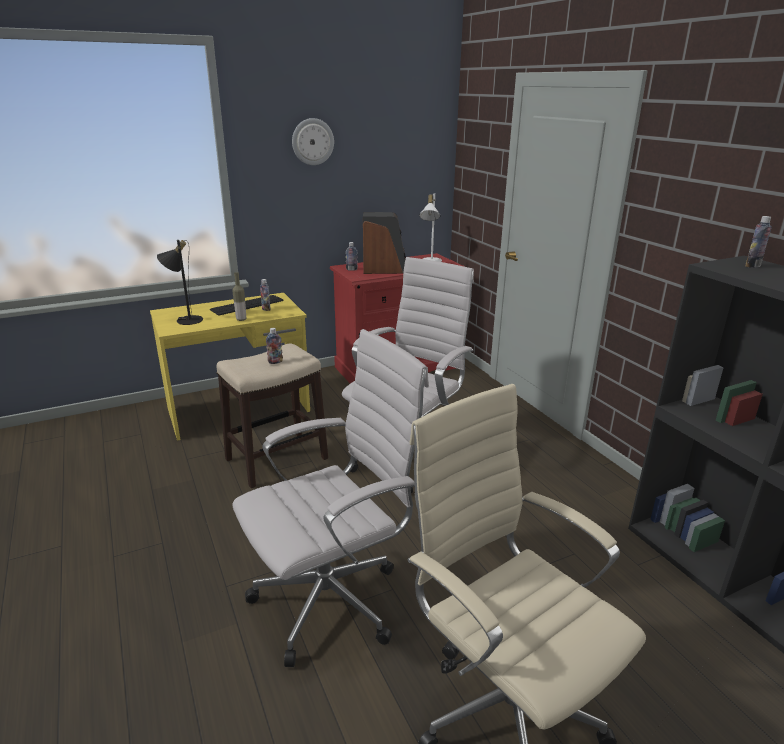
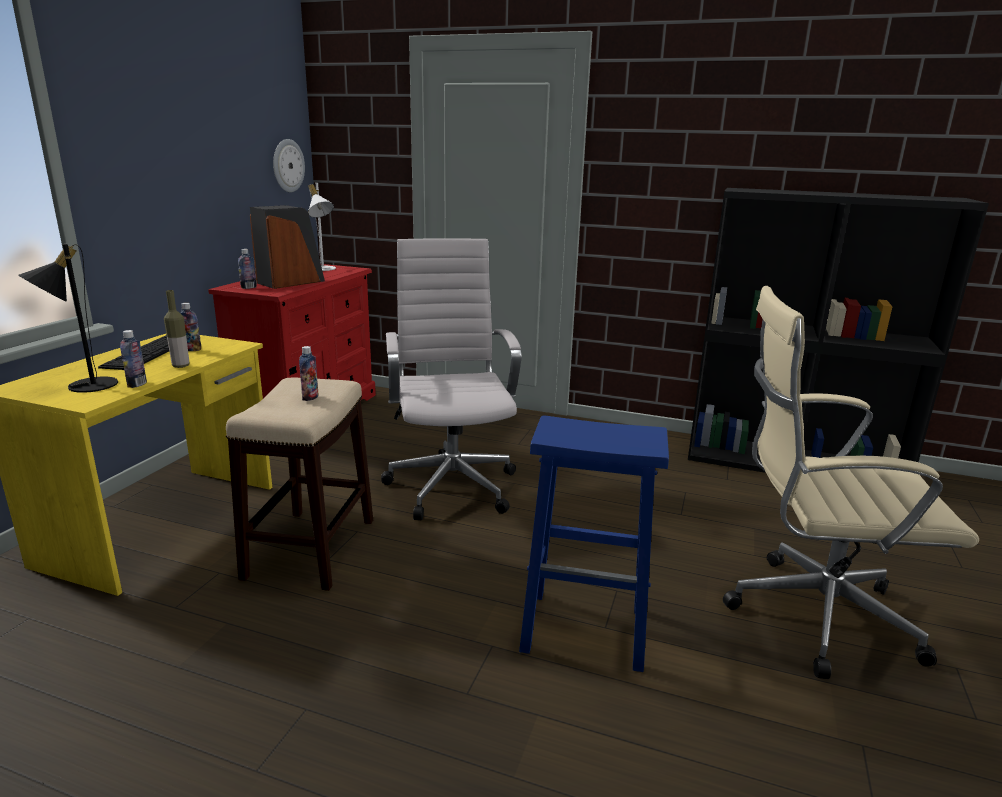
camera: 45 degrees left, 5 degrees down
white office chair [232,329,429,667] -> blue stool [519,416,669,672]
wall clock [292,118,334,165] -> wall clock moved to [273,139,305,192]
bottle [745,216,772,268] -> bottle moved to [120,330,147,388]

